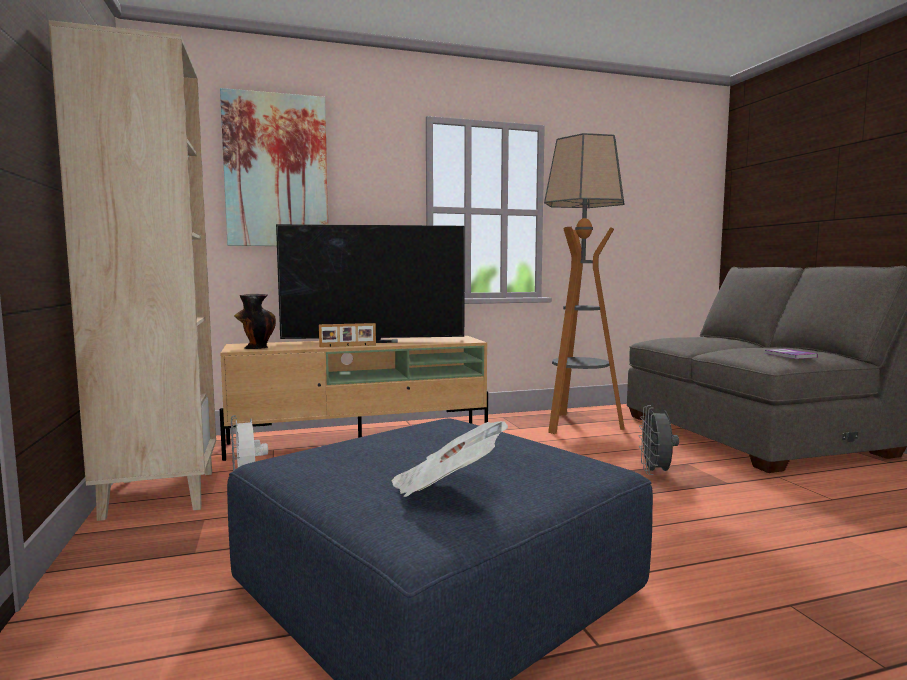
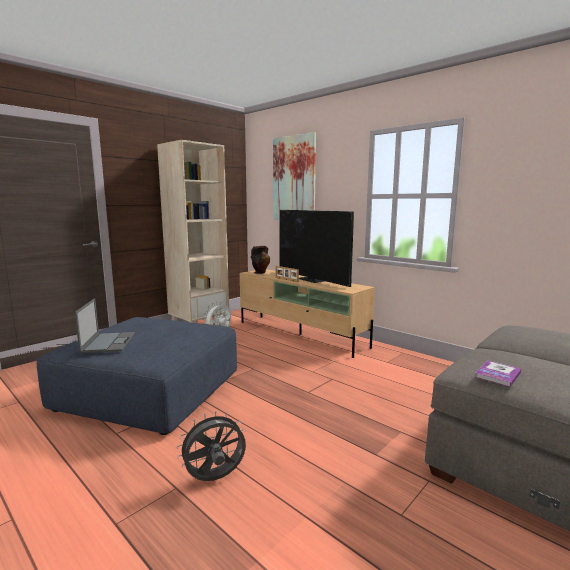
camera: 60 degrees right, 5 degrees up
newspaper [392,421,508,497] -> laptop [75,299,135,353]
floor lamp [544,133,625,434] -> none
grey fan [638,405,679,475] -> grey fan moved to [177,411,246,481]

